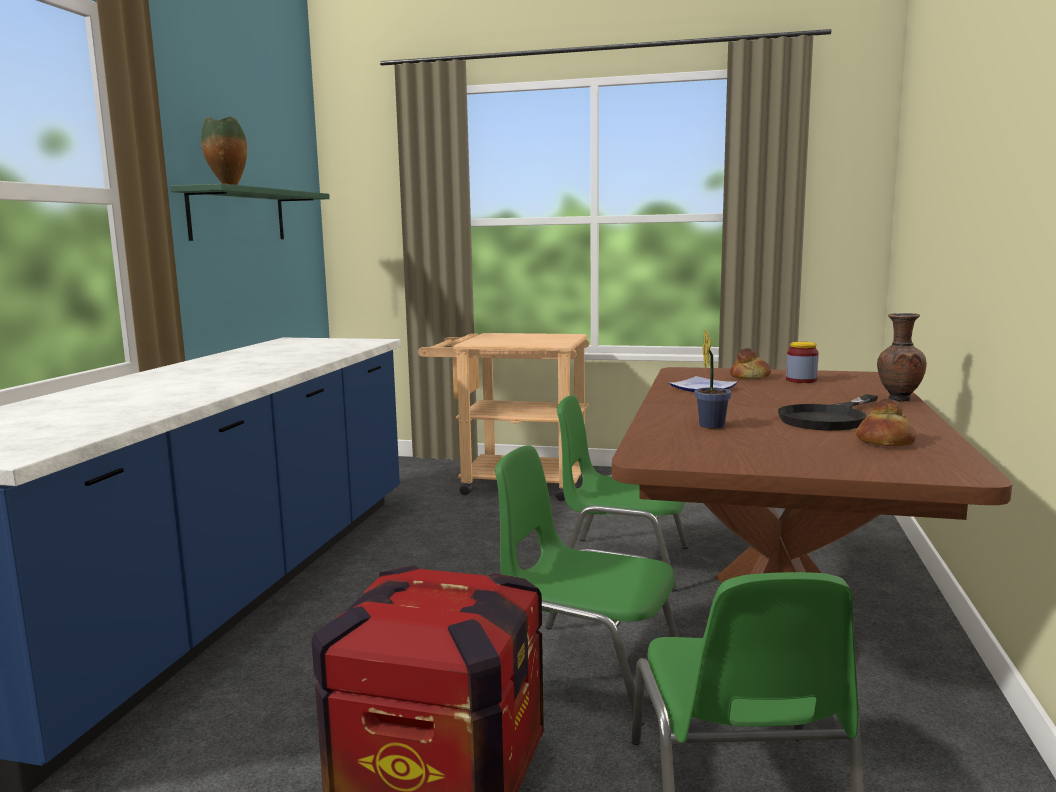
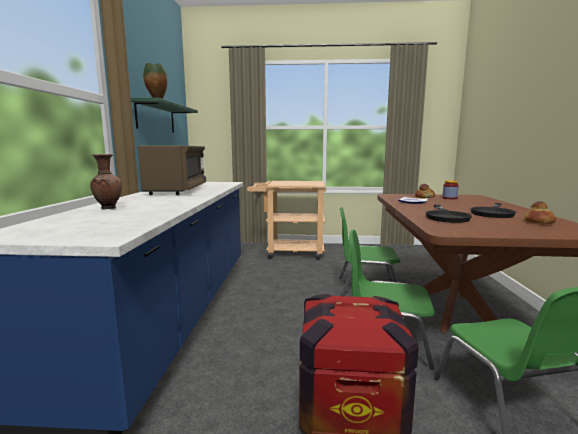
camera: 10 degrees left, 0 degrees up
potted plant [694,328,731,429] -> black frying pan [426,205,472,223]
brown vase [877,313,927,402] -> brown vase moved to [90,154,122,210]
none -> brown microwave [138,146,206,195]

